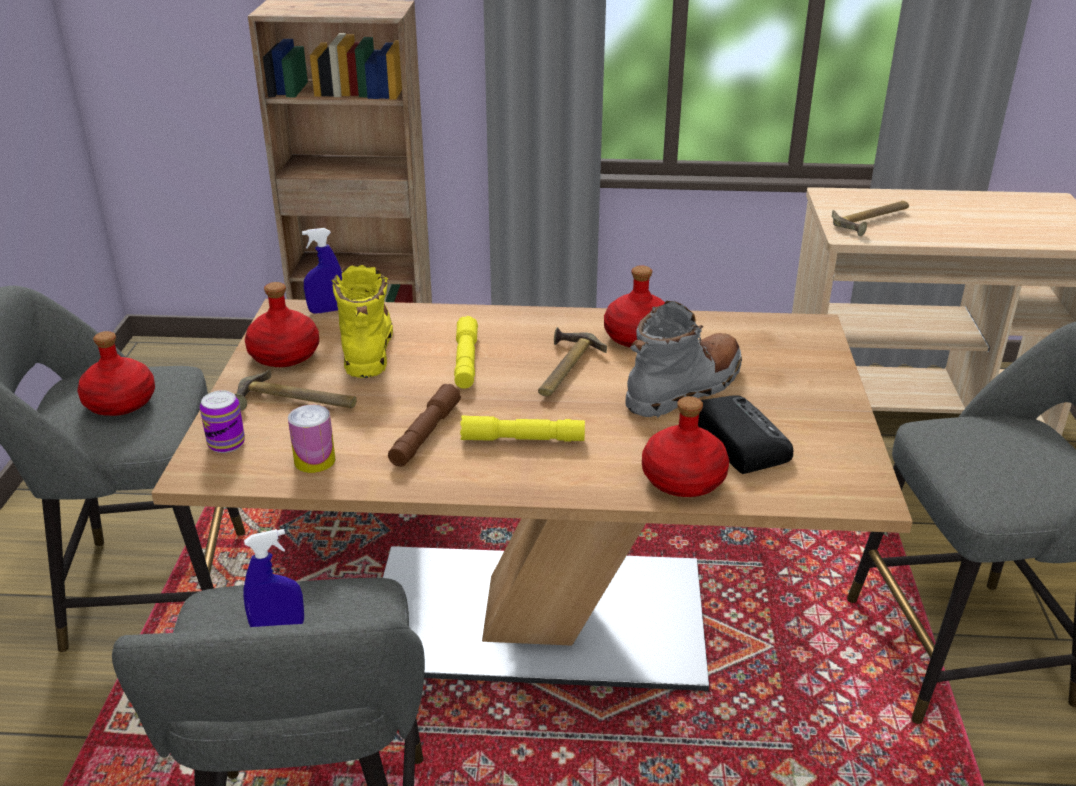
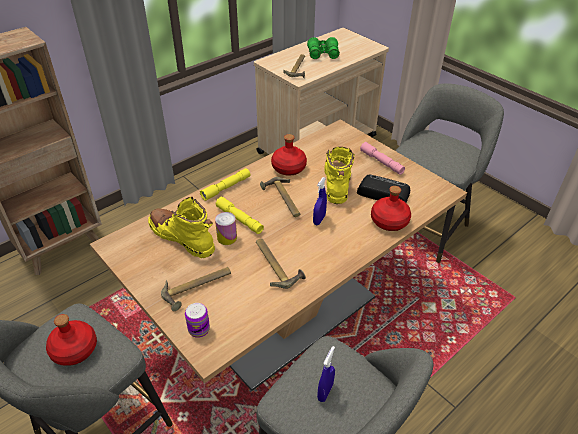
camera: 45 degrees left, 10 degrees up
red bottle [245,282,319,367] -> none
can [288,405,335,473] -> can moved to [215,212,237,245]
blue spray bottle [302,228,342,314] -> blue spray bottle moved to [313,177,327,225]
brown flashlight [388,384,461,467] -> hammer [256,239,306,289]
yellow flashlight [460,415,585,442] -> yellow flashlight moved to [200,168,250,201]
grey boot [625,301,742,418] -> yellow boot [324,147,355,204]
none -> green binoculars [307,37,340,59]
none -> pink flashlight [360,142,405,175]

